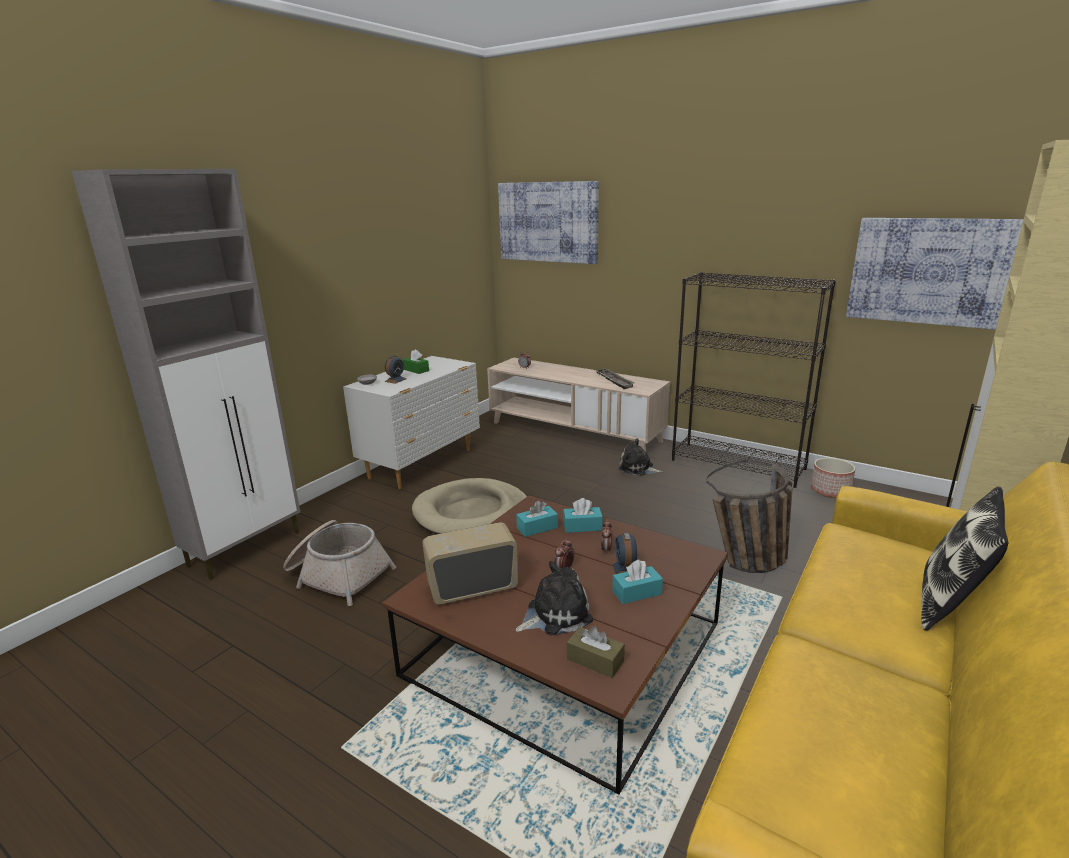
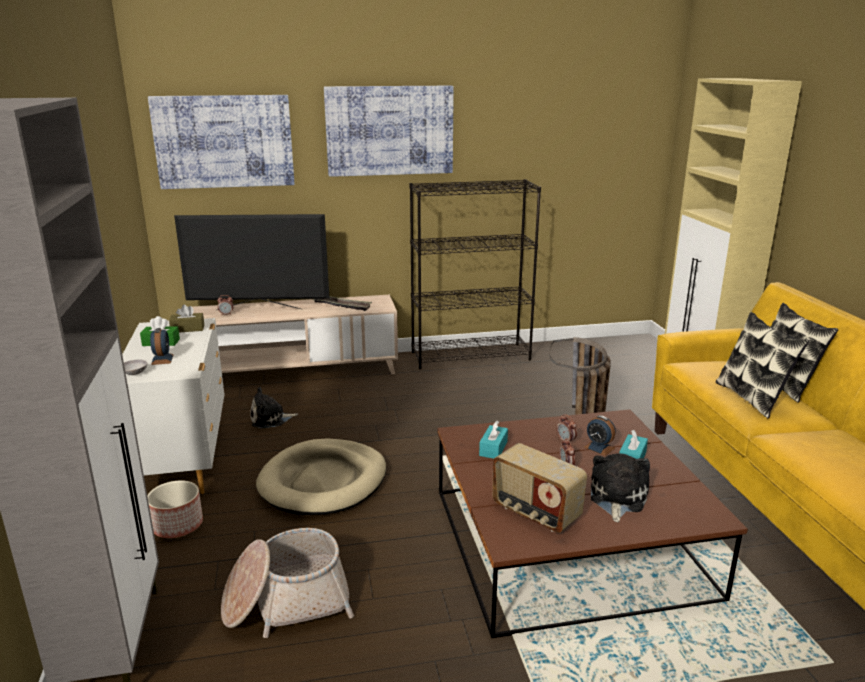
camera: 45 degrees left, 0 degrees up
radio [422,522,518,604] -> radio turned 75 degrees counterclockwise [493,443,587,533]
turquoise tissue box [563,498,603,533] -> none
brown tissue box [567,626,625,678] -> brown tissue box moved to [169,304,204,333]
plush toy [619,438,663,476] -> plush toy moved to [250,387,298,428]
planter [811,458,855,498] -> planter moved to [147,480,203,538]
picture [846,218,1024,330] -> picture moved to [324,86,454,177]
none -> television [174,214,330,310]
none -> pillow [716,312,809,418]

